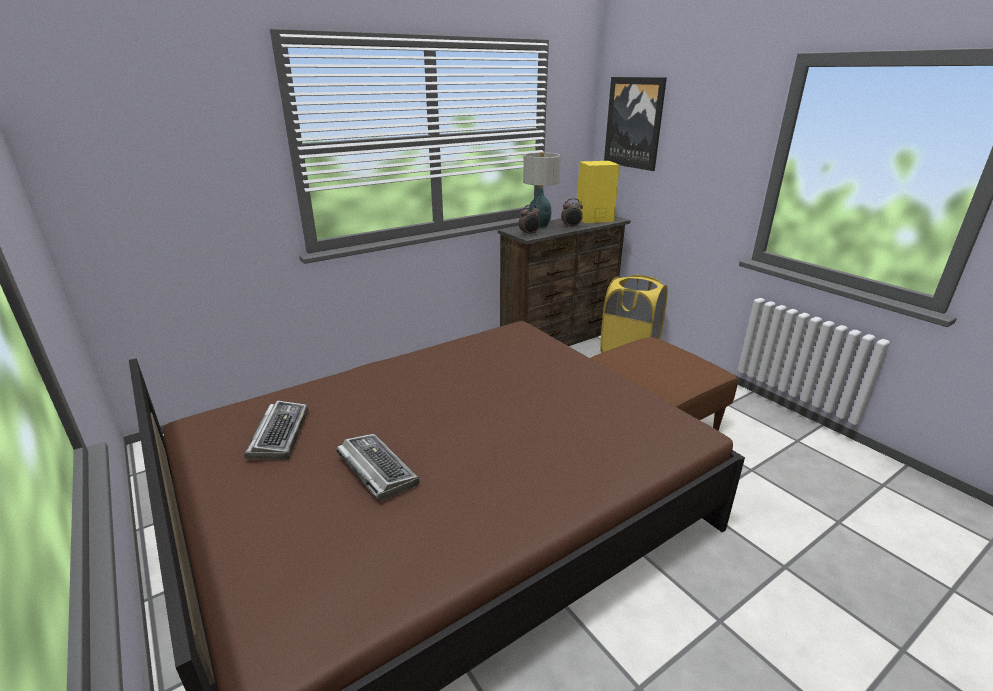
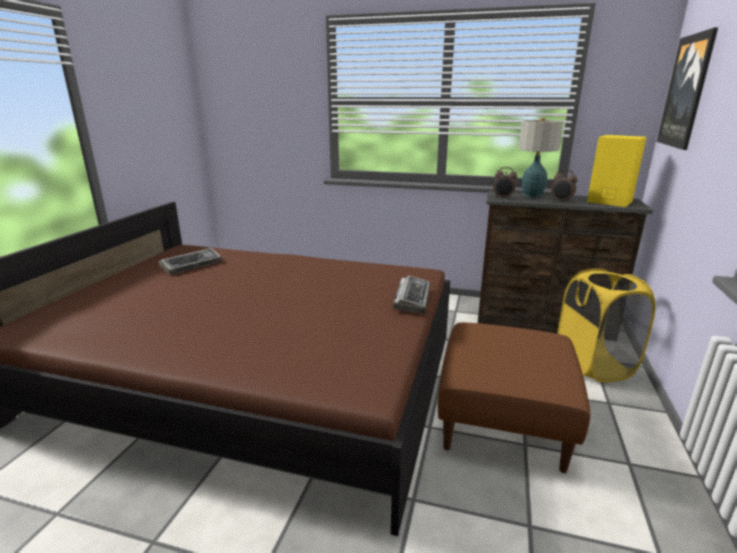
camera: 50 degrees right, 5 degrees down
keyboard [337,434,419,501] -> keyboard moved to [393,275,430,314]

